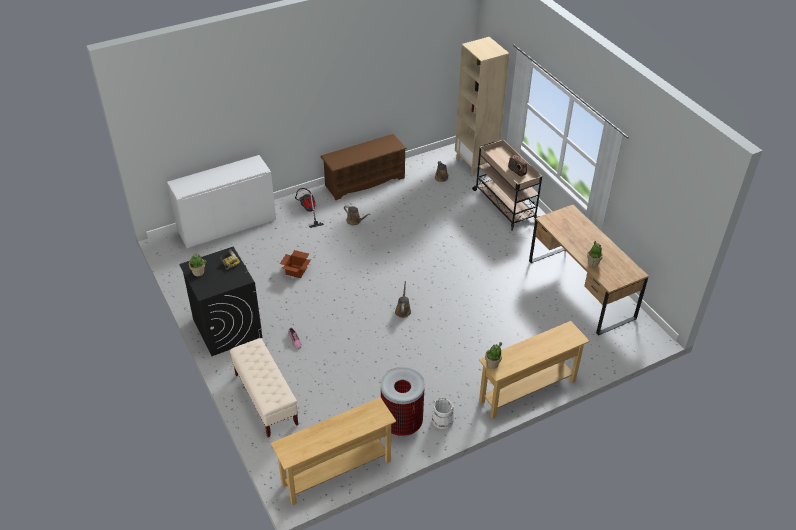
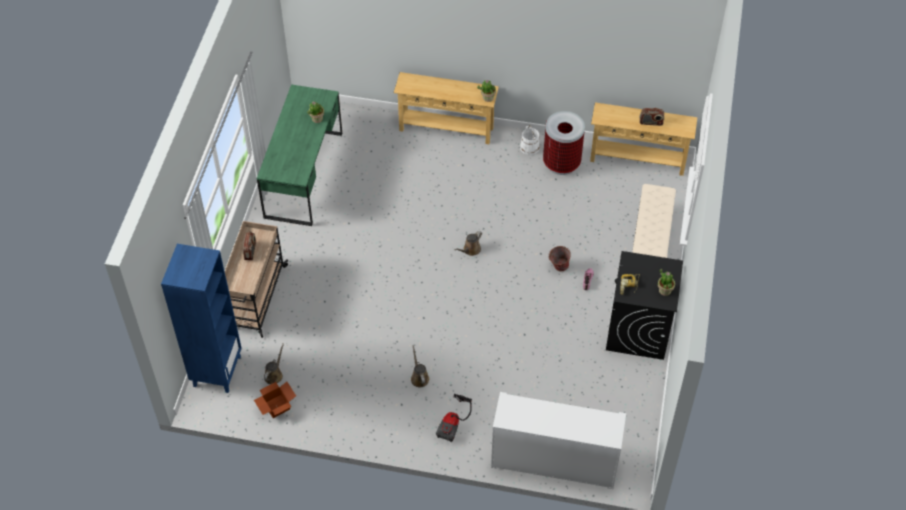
camera: 140 degrees left, 10 degrees up
cardboard box [280,250,311,278] -> cardboard box moved to [254,382,296,418]
brown shoe rack [320,134,407,200] -> none
beige bookcase [455,37,509,176] -> blue bookcase [161,244,242,393]
brown desk [529,205,649,335] -> green desk [257,85,342,226]
none -> bucket [548,246,571,272]
none -> radio [639,108,664,126]

